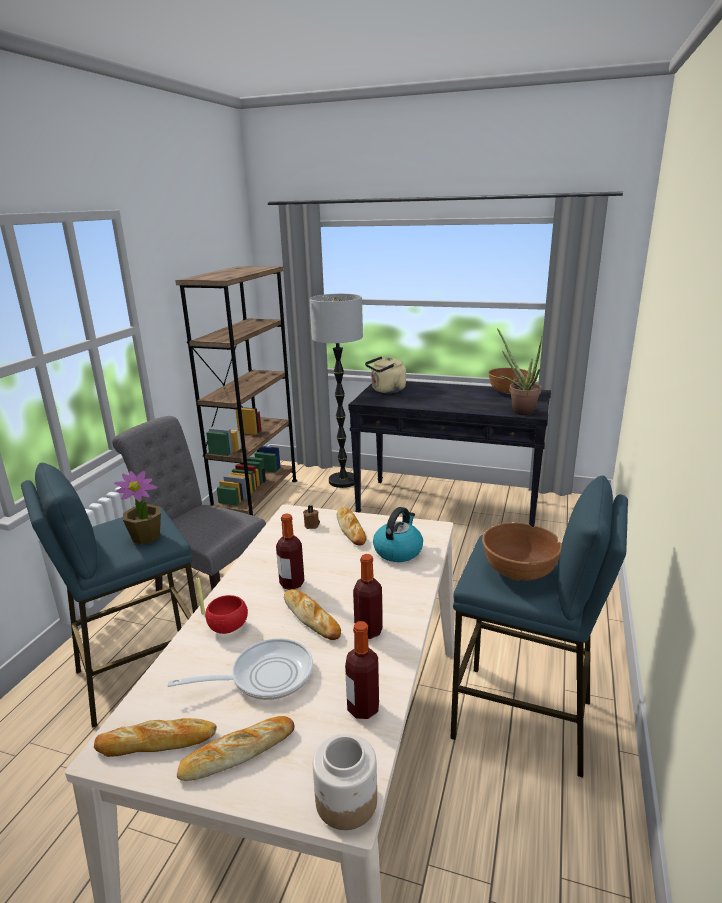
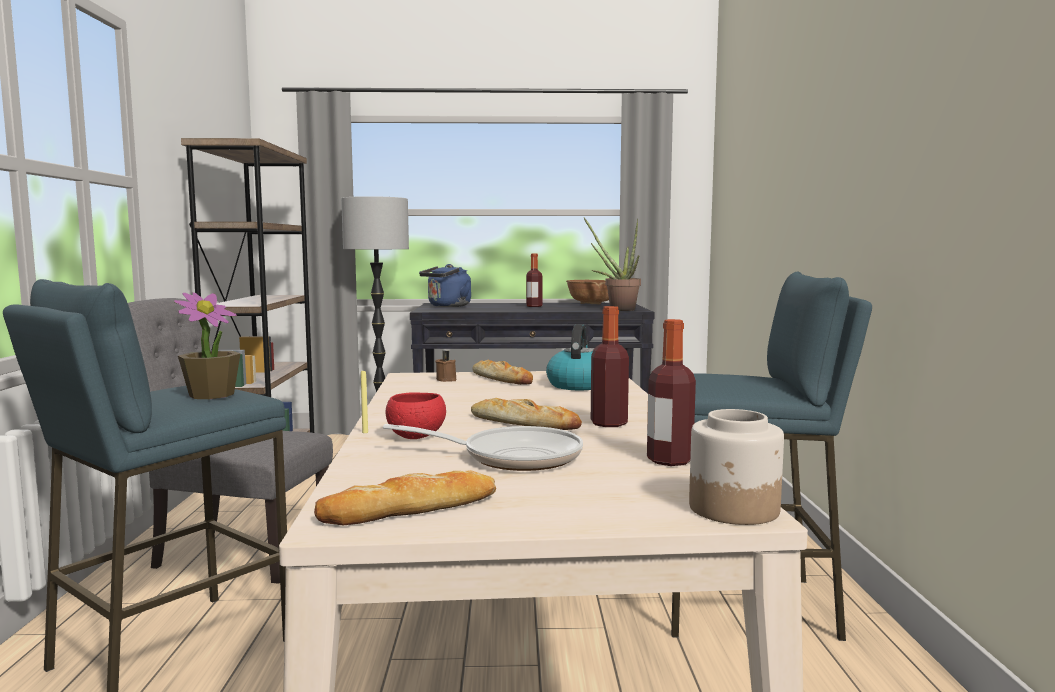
camera: 20 degrees left, 15 degrees down
frying pan [168,638,313,700] -> frying pan turned 45 degrees clockwise [383,424,583,471]
bread [177,716,295,781] -> none
bottle [276,514,305,590] -> bottle moved to [526,254,542,307]
beige kettle [365,356,406,393] -> blue kettle [419,264,471,307]
brown bowl [482,522,562,581] -> none

